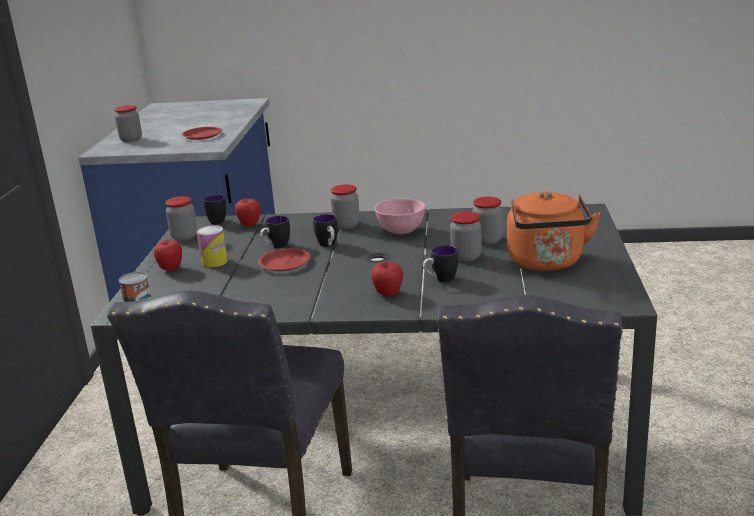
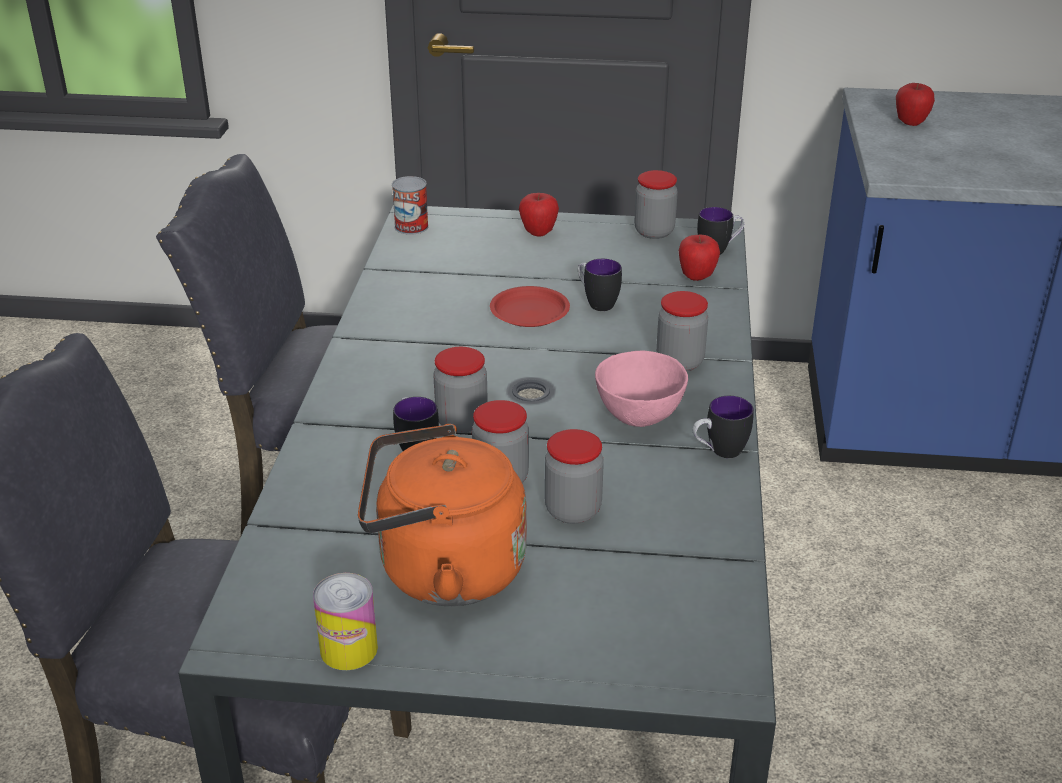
camera: 90 degrees right, 10 degrees up
jar [114,105,142,142] -> jar moved to [433,347,488,433]
red plate [182,127,222,140] -> none
can [197,225,228,267] -> can moved to [313,573,378,670]
mug [313,214,338,247] -> mug moved to [693,396,754,458]
apple [371,262,403,296] -> apple moved to [896,83,935,126]

